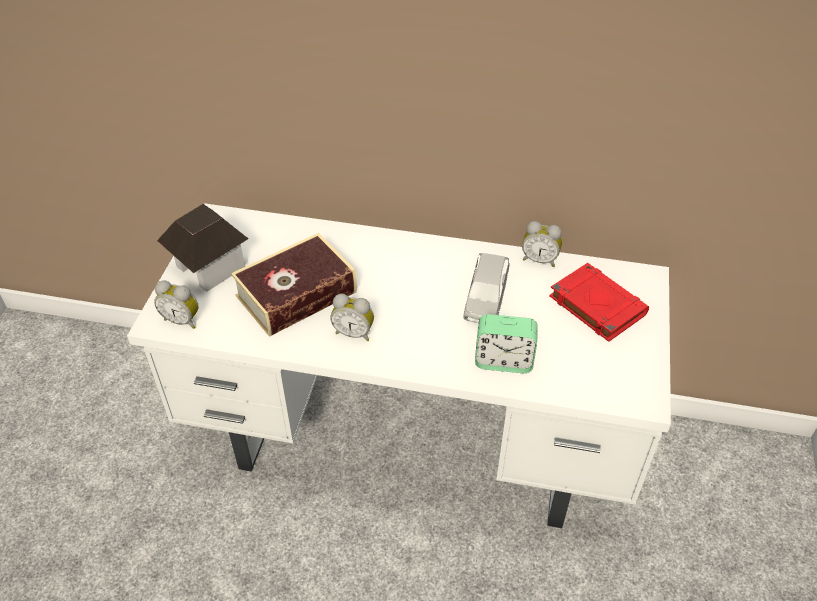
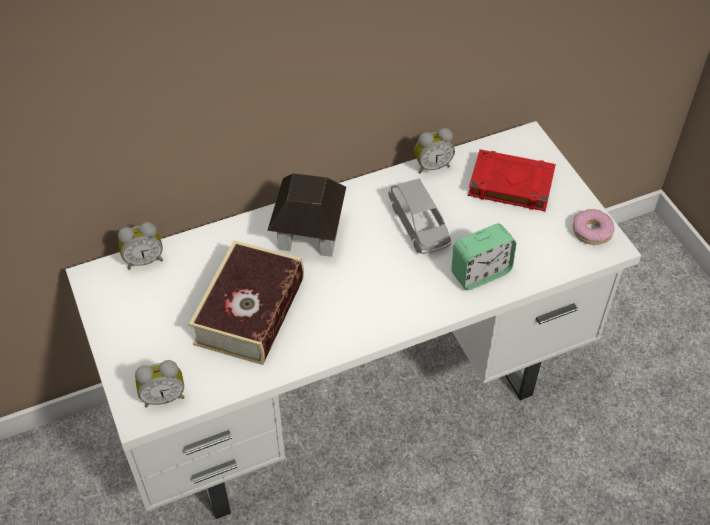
camera: 35 degrees left, 5 degrees up
toy house [157,204,248,292] -> toy house moved to [267,173,346,257]
alarm clock [330,294,374,341] -> alarm clock moved to [118,222,163,269]
none -> donut [573,209,614,245]

